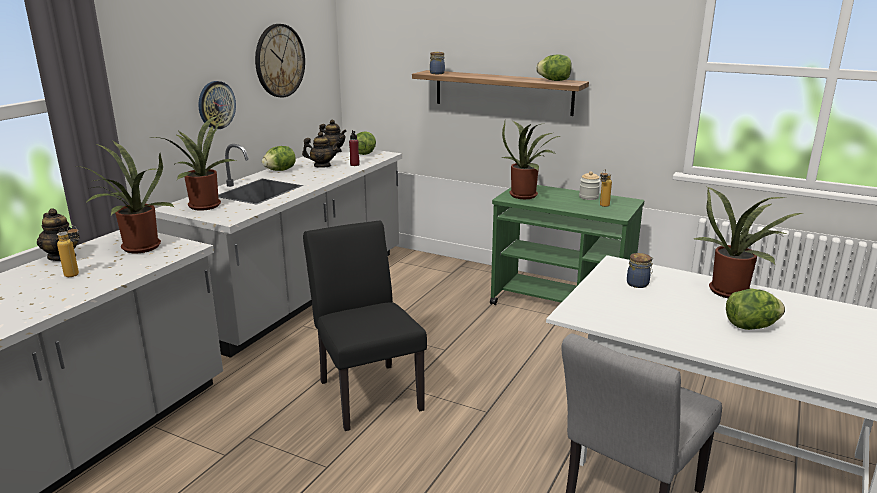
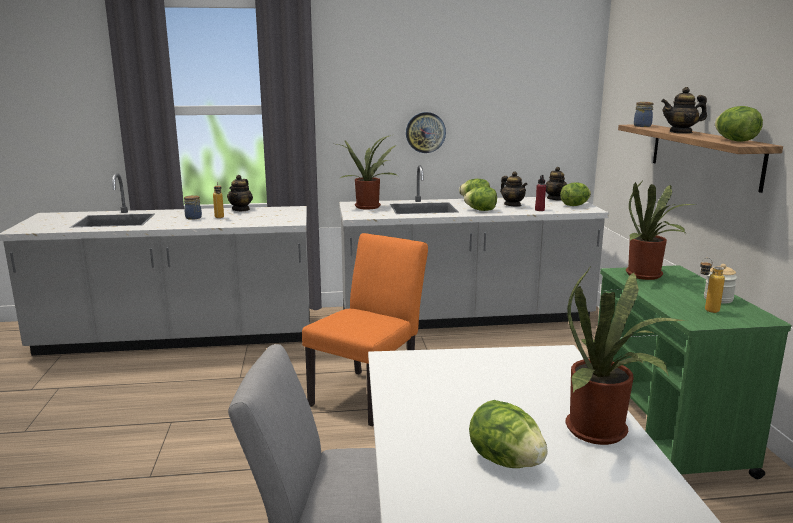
camera: 55 degrees right, 5 degrees down
potted plant [77,141,175,253] -> none
wall clock [255,24,305,98] -> none
black chair [303,221,427,431] -> orange chair [302,233,428,427]
jar [627,253,653,288] -> jar moved to [184,195,202,220]
none -> lettuce [464,187,497,211]
none -> teapot [661,87,707,134]

